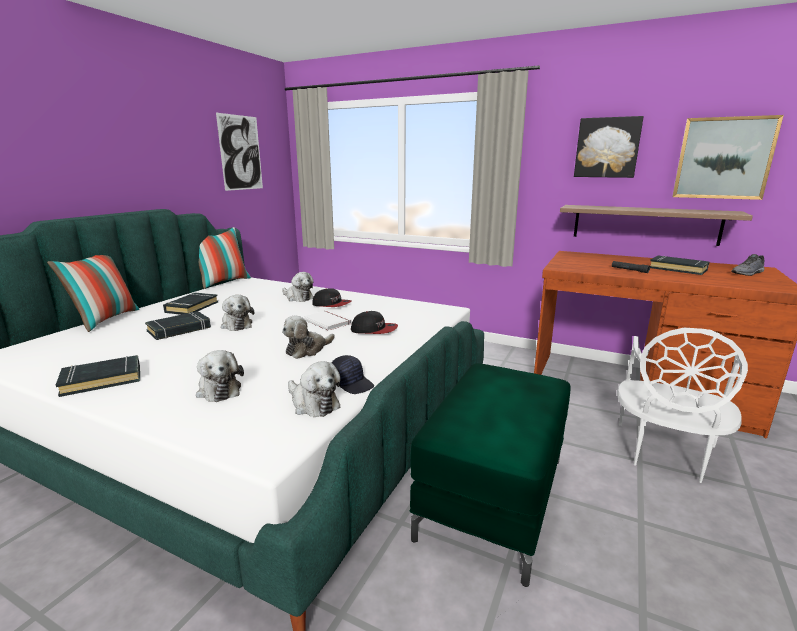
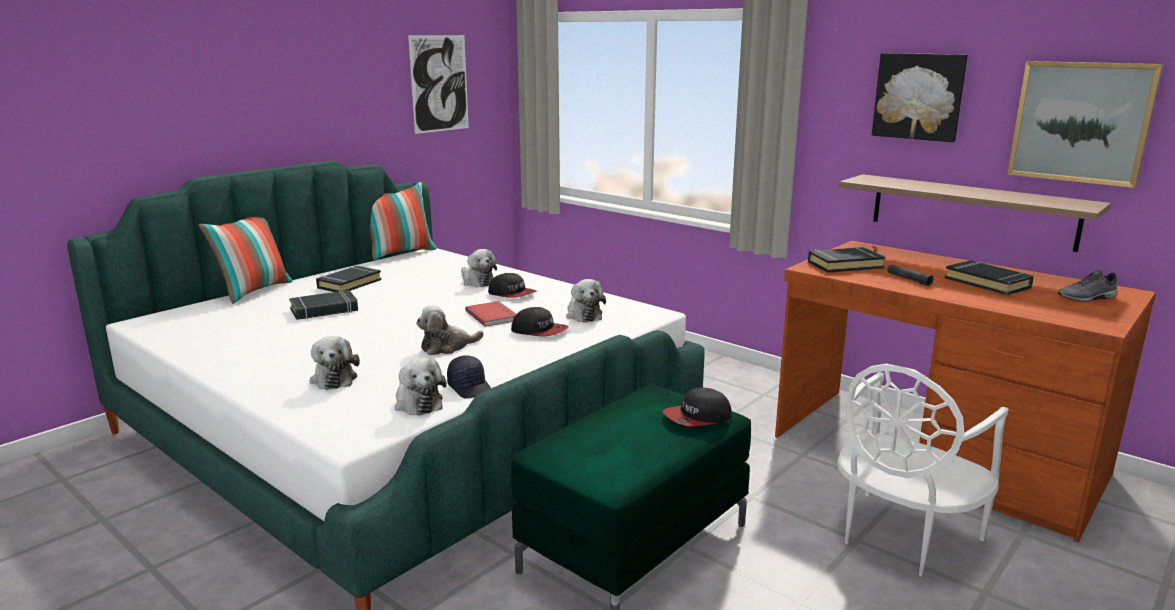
camera: 15 degrees right, 0 degrees up
black book [56,355,140,397] -> black book moved to [808,247,886,273]
plush toy [221,295,254,331] -> plush toy moved to [566,279,606,322]
white book [304,310,352,331] -> red book [465,301,516,327]
none -> cap [663,388,732,426]

